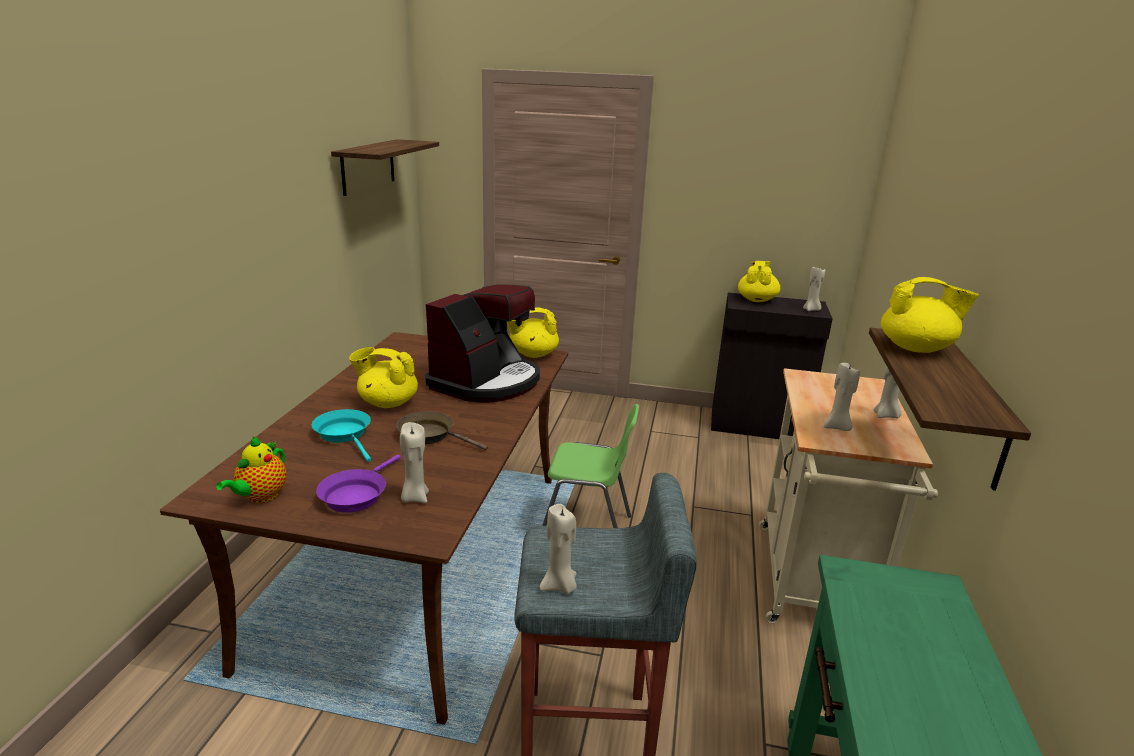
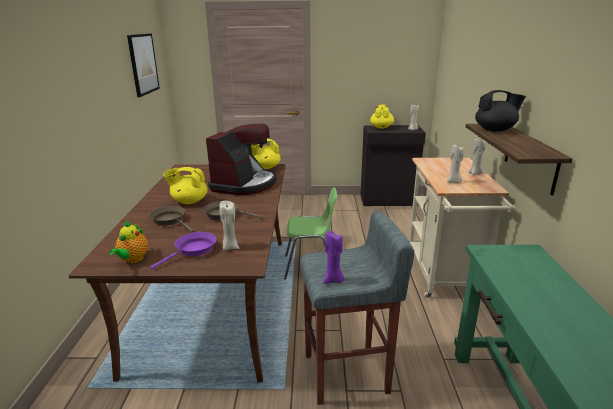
camera: 10 degrees left, 0 degrees up
turquoise frying pan [312,409,371,462] -> brown frying pan [149,206,194,233]
purple frying pan [316,454,401,513] -> purple frying pan turned 150 degrees counterclockwise [150,232,217,269]
shelf [331,139,439,196] -> picture [127,33,160,97]
beige candle [539,504,577,593] -> purple candle [323,231,344,284]
yellow teapot [881,277,979,353] -> black teapot [475,90,526,132]

